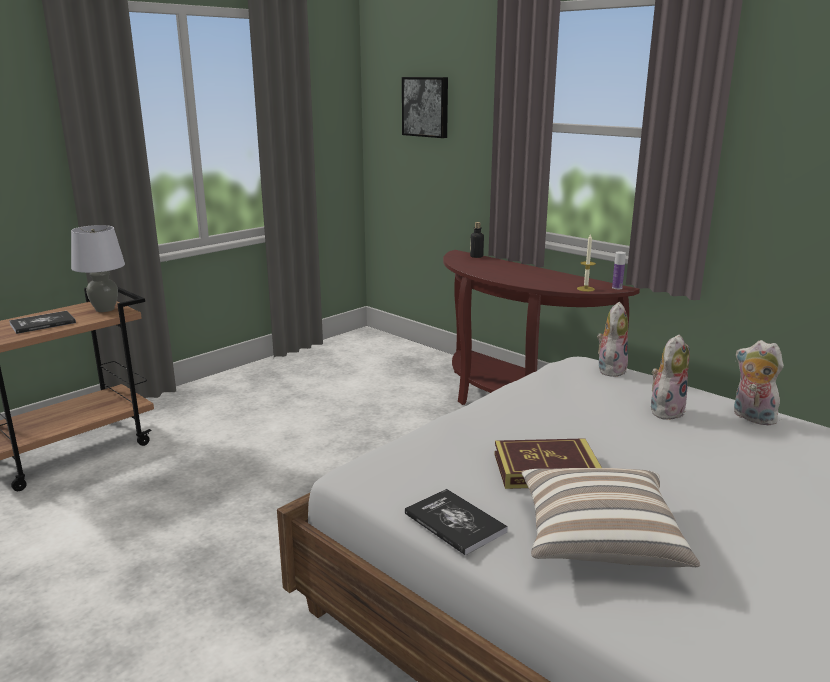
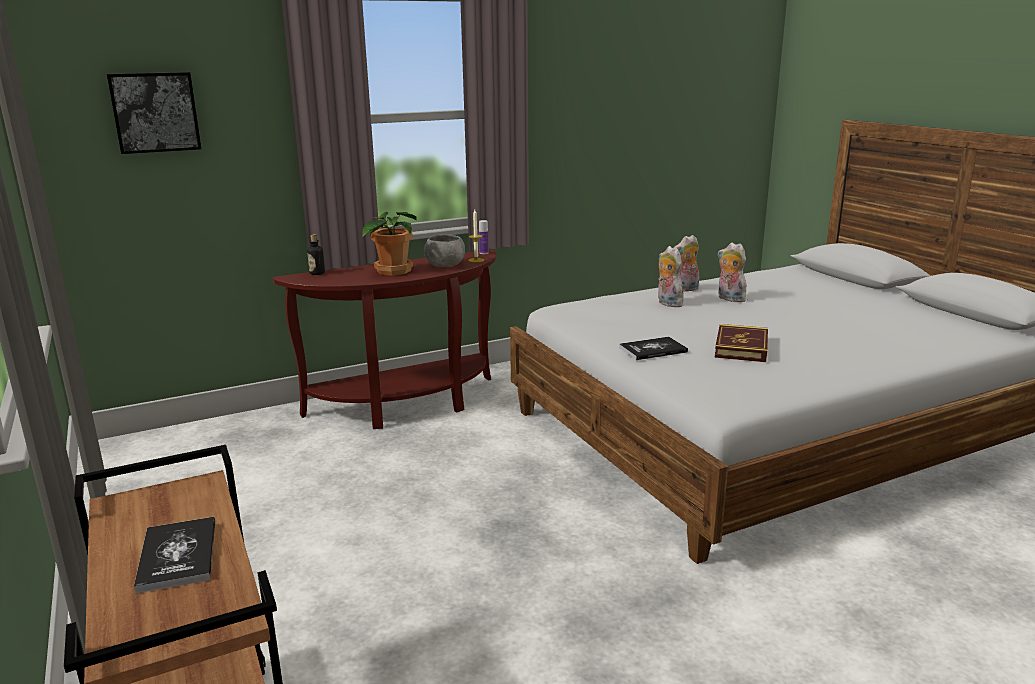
camera: 70 degrees left, 0 degrees up
grey table lamp [71,225,125,312] -> none
book [405,489,508,556] -> book moved to [619,337,688,360]
pillow [521,468,700,567] -> none
plush toy [597,302,628,377] -> plush toy moved to [717,243,746,302]
none -> potted plant [362,211,417,276]
none -> grey bowl [424,235,465,267]

